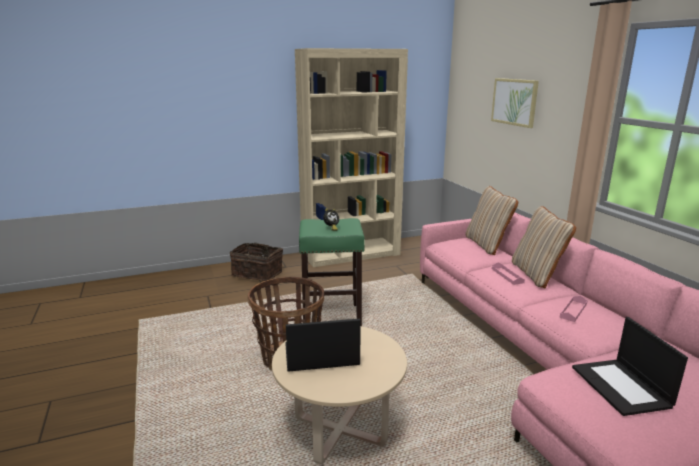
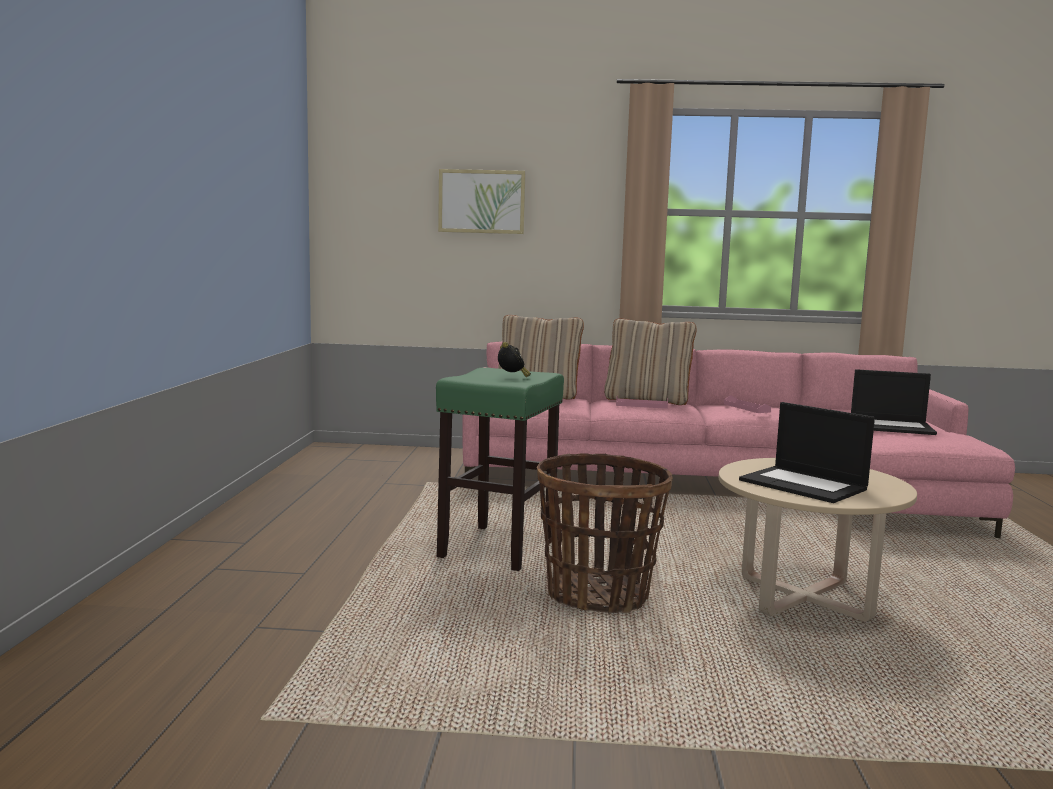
camera: 65 degrees left, 10 degrees down
basket [230,243,283,281] -> none
laptop [285,319,361,372] -> laptop turned 60 degrees counterclockwise [739,402,875,503]
beige bookcase [295,48,408,267] -> none

